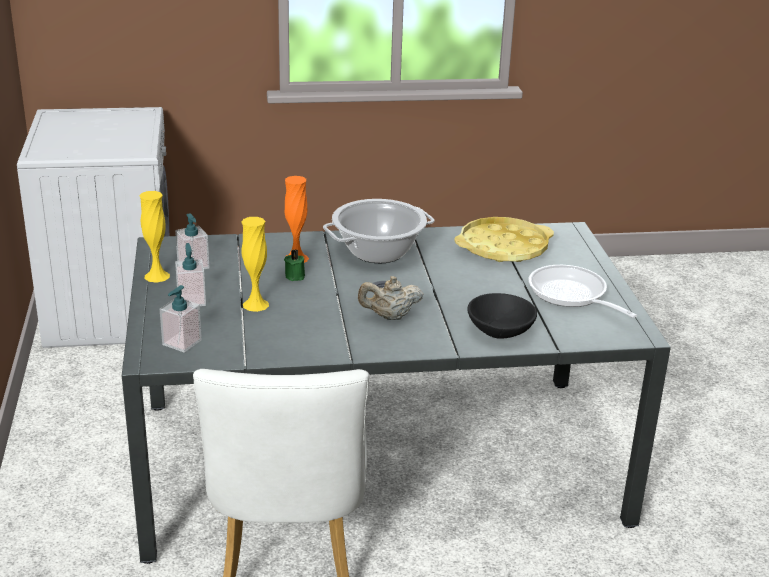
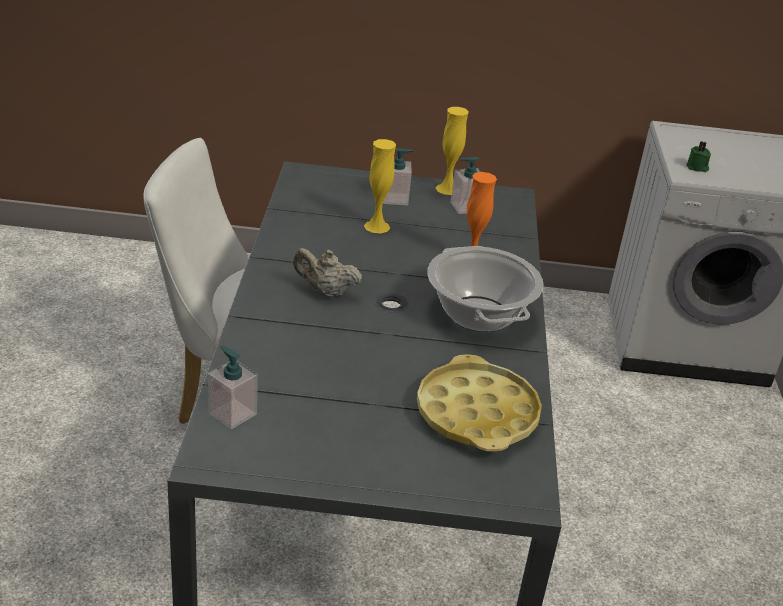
camera: 100 degrees right, 5 degrees up
soap dispenser [160,285,202,352] -> soap dispenser moved to [208,345,258,429]
green candle [284,249,305,281] -> green candle moved to [686,141,711,172]
beige teapot [358,276,424,320] -> beige teapot turned 75 degrees counterclockwise [293,248,362,298]
black bowl [467,293,537,339] -> none
frying pan [528,265,637,318] -> none

